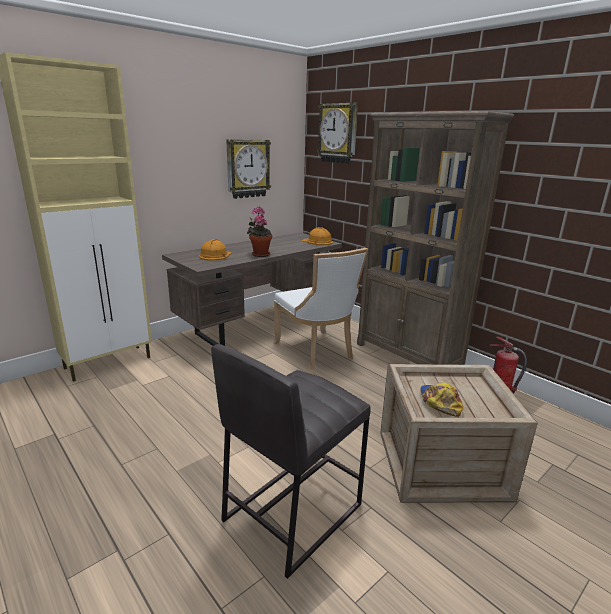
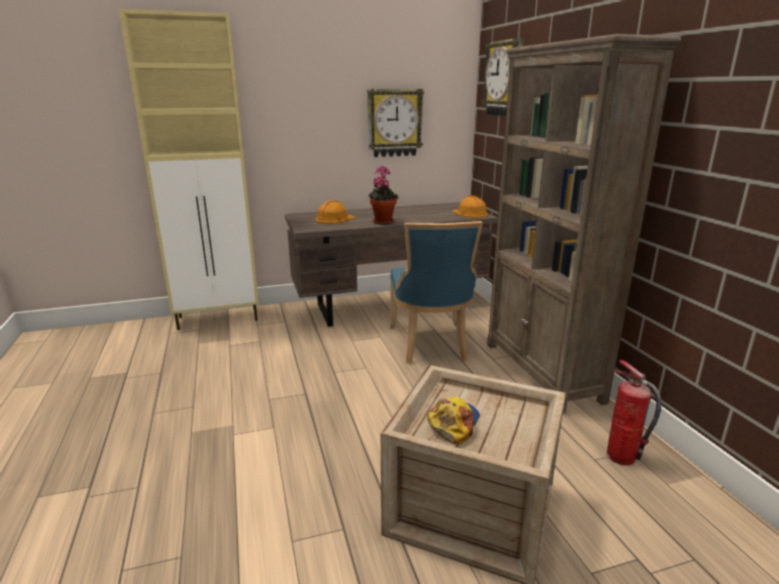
camera: 25 degrees right, 0 degrees up
grey stool [211,344,371,579] -> none
white chair [274,248,368,370] -> blue chair [390,221,483,364]

